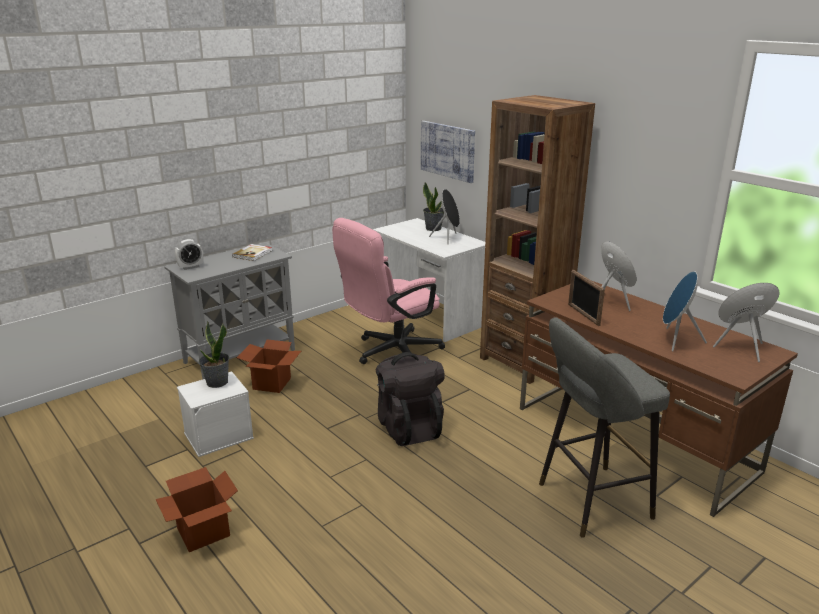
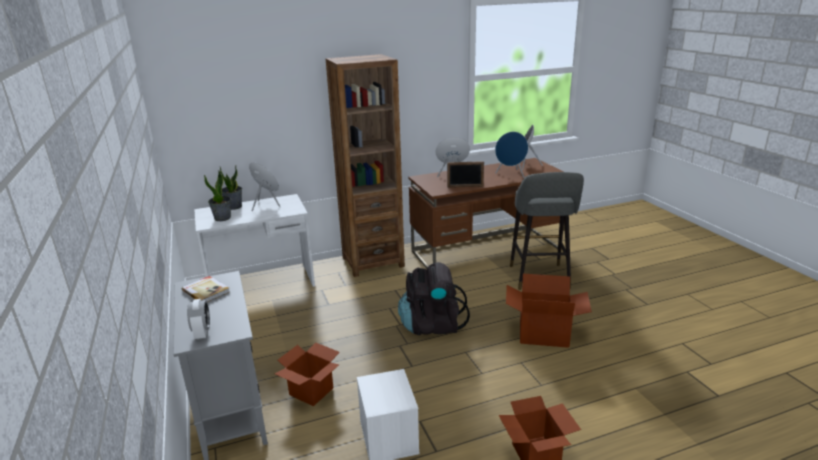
camera: 70 degrees left, 0 degrees up
potted plant [199,321,229,388] -> potted plant moved to [204,171,231,221]
pink office chair [332,218,445,364] -> none
picture [421,121,475,183] -> none
none -> cardboard box [506,274,592,348]

